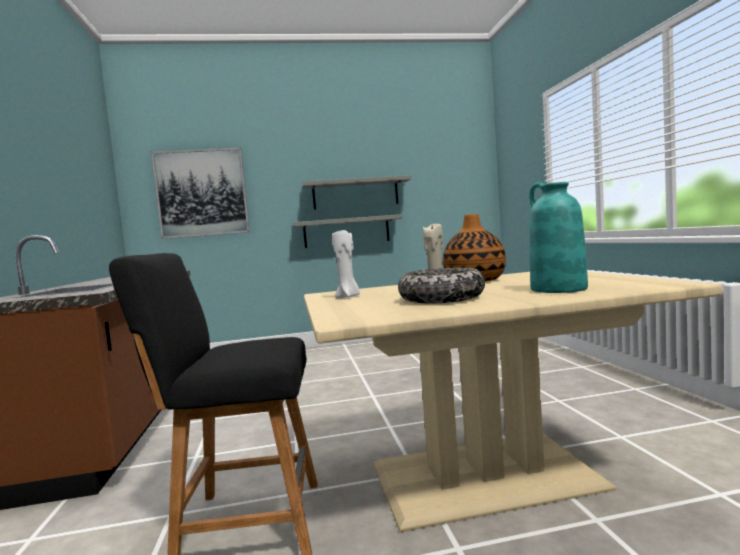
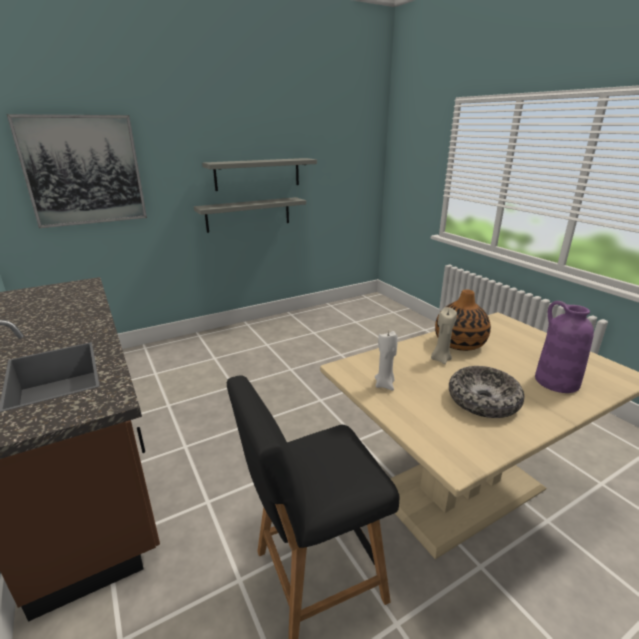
camera: 20 degrees left, 20 degrees up
turquoise vase [529,182,588,293] -> purple vase [535,301,594,393]

